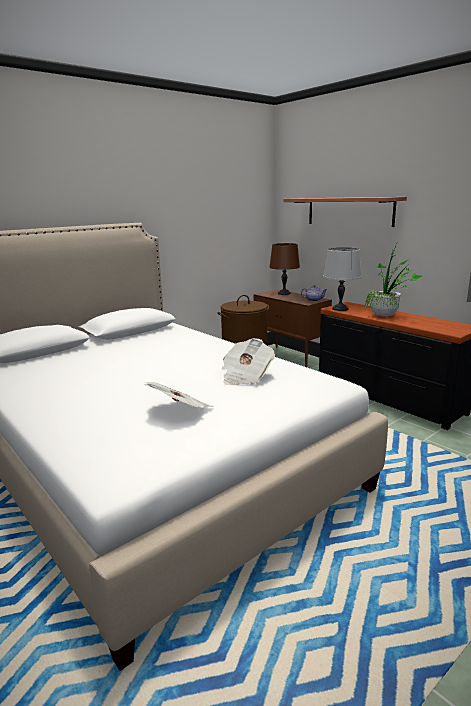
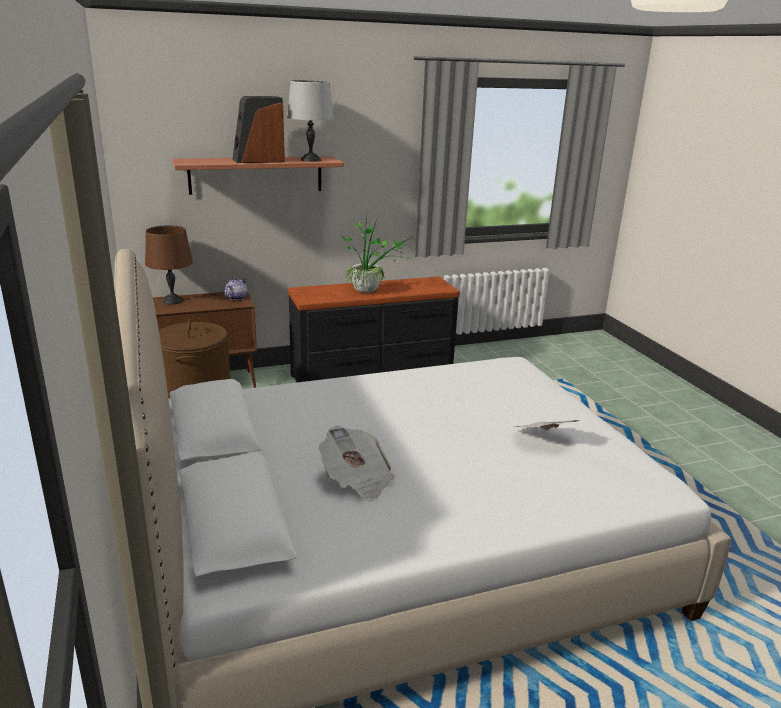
camera: 70 degrees left, 5 degrees up
newspaper [222,338,275,385] -> newspaper moved to [319,426,395,502]
grey table lamp [323,247,361,311] -> grey table lamp moved to [287,80,334,162]
none -> speaker [233,96,285,163]

